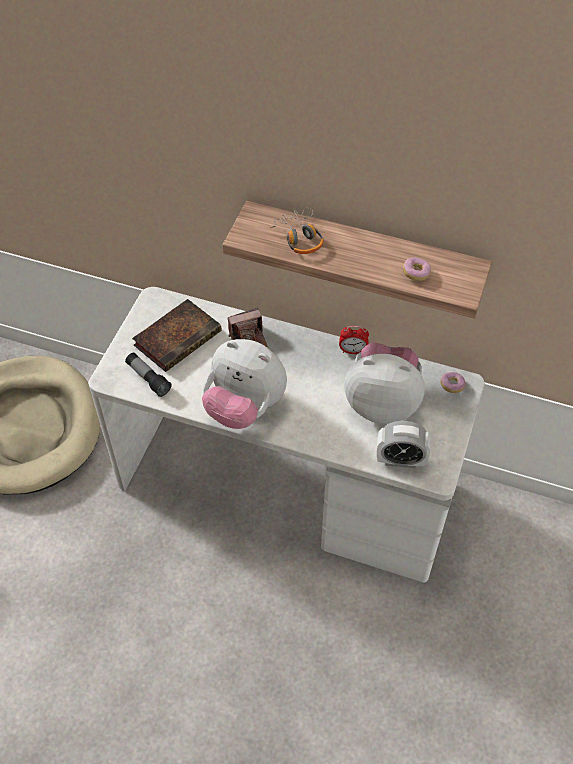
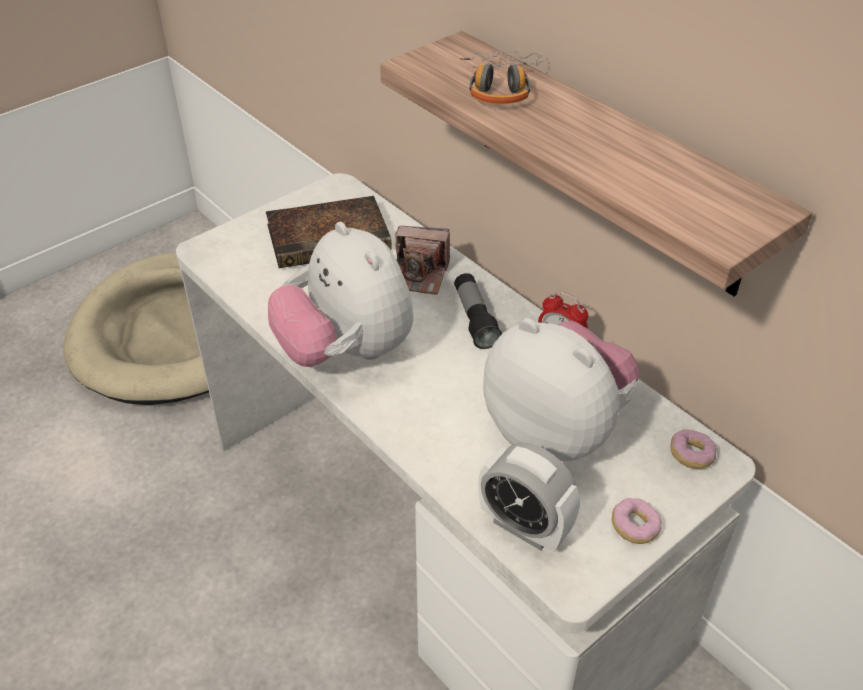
camera: 30 degrees right, 10 degrees down
flashlight [125,353,172,397] -> flashlight moved to [454,273,502,349]
donut [403,257,431,281] -> donut moved to [612,498,661,544]

